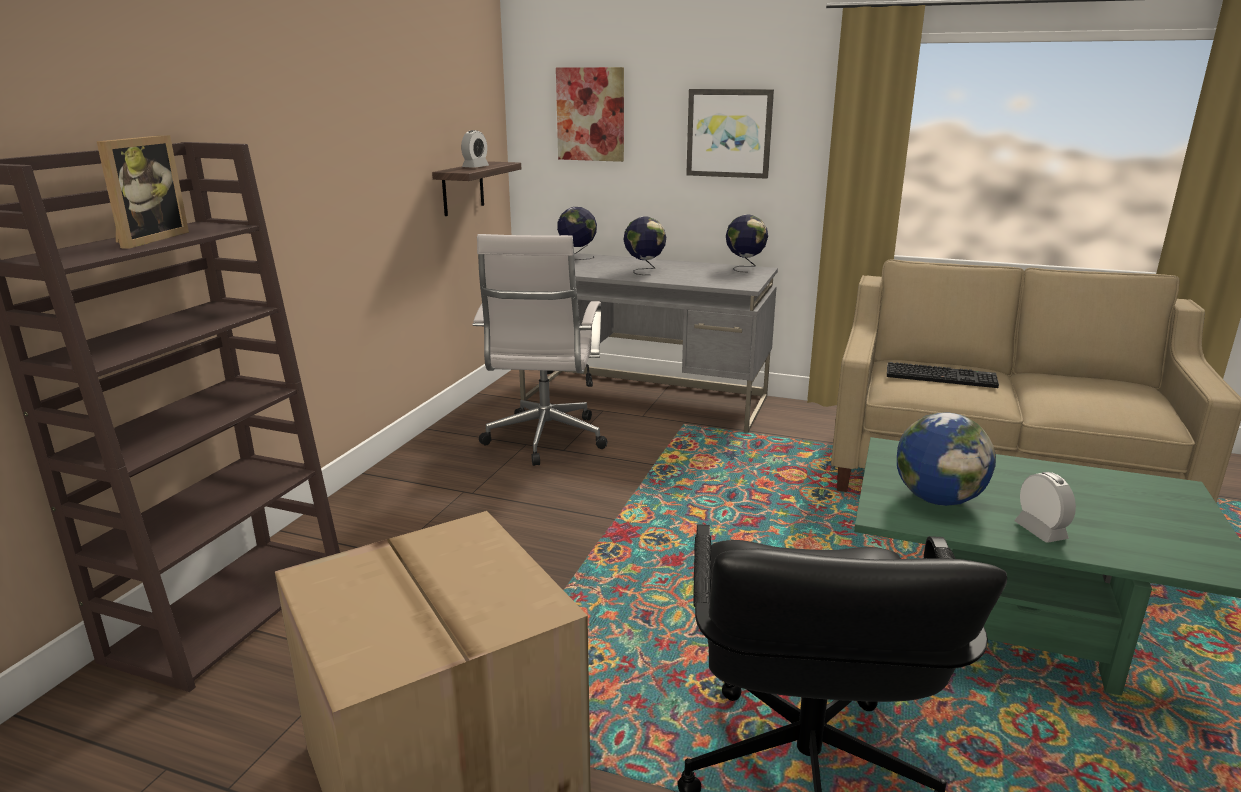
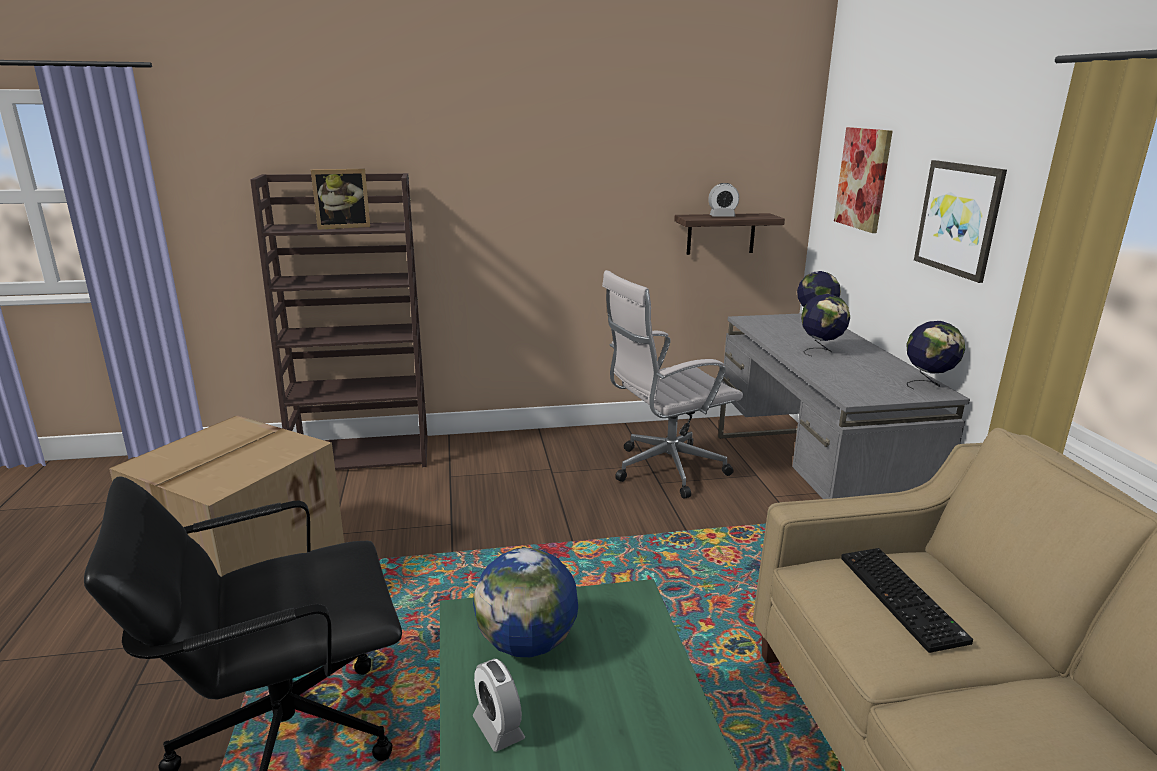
camera: 60 degrees right, 0 degrees up
alarm clock [1014,472,1076,543] -> alarm clock turned 105 degrees clockwise [473,659,525,752]

